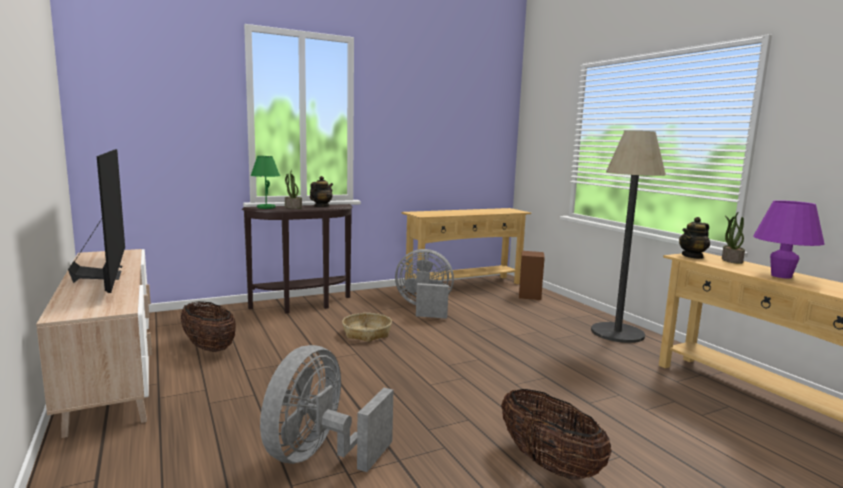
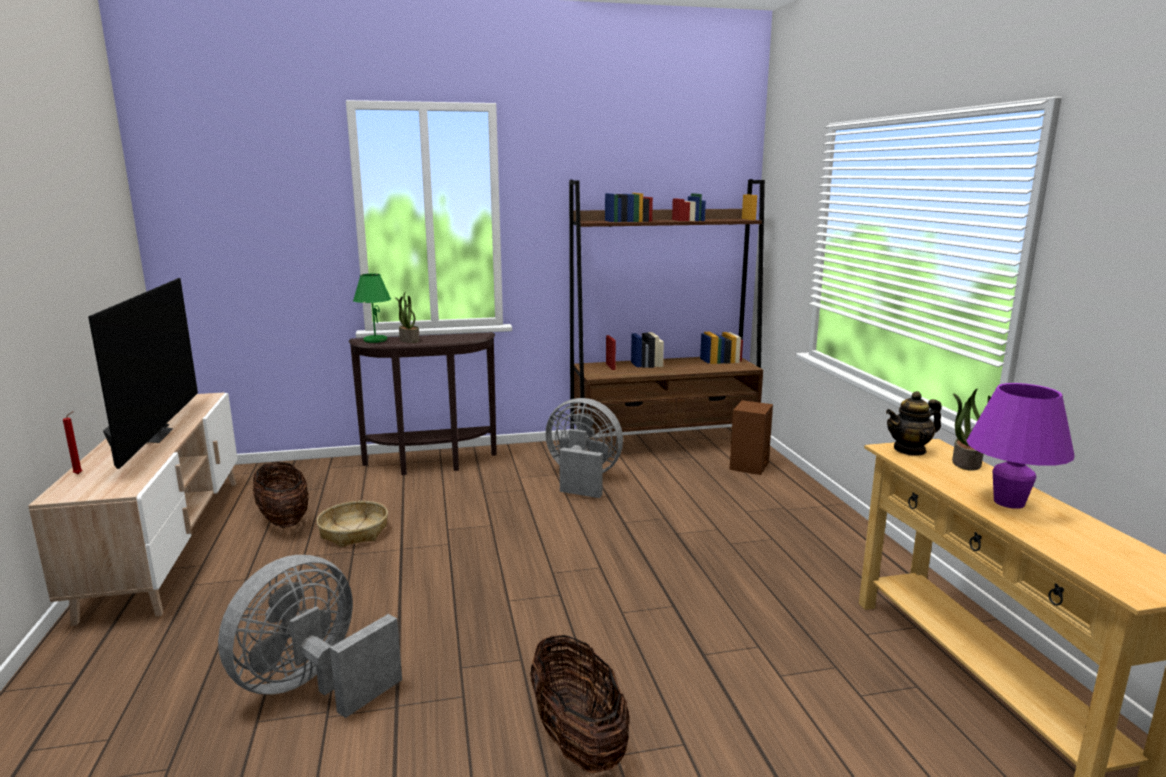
camera: 15 degrees right, 5 degrees up
teapot [310,176,333,207] -> none
basket [342,313,392,342] -> basket moved to [317,501,388,547]
beige console table [402,208,531,284] -> brown bookcase [569,179,765,434]
floor lamp [591,131,666,343] -> none
none -> red candle [63,411,82,474]

